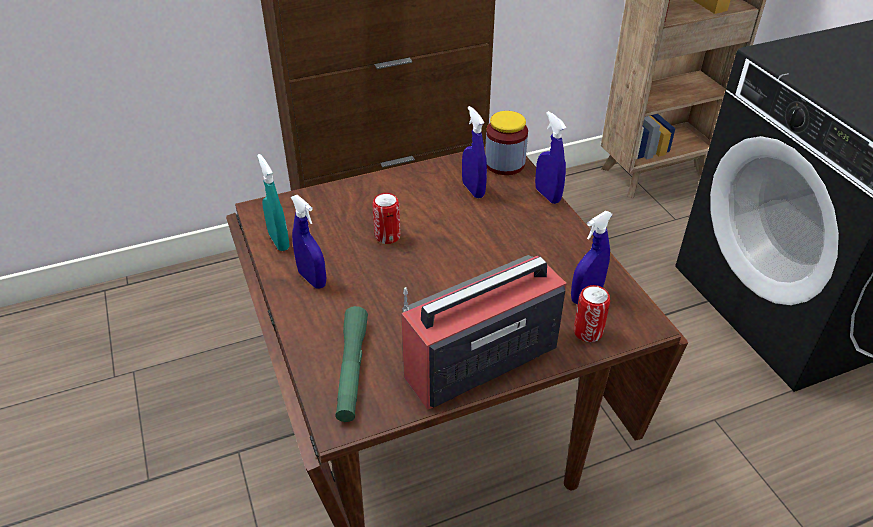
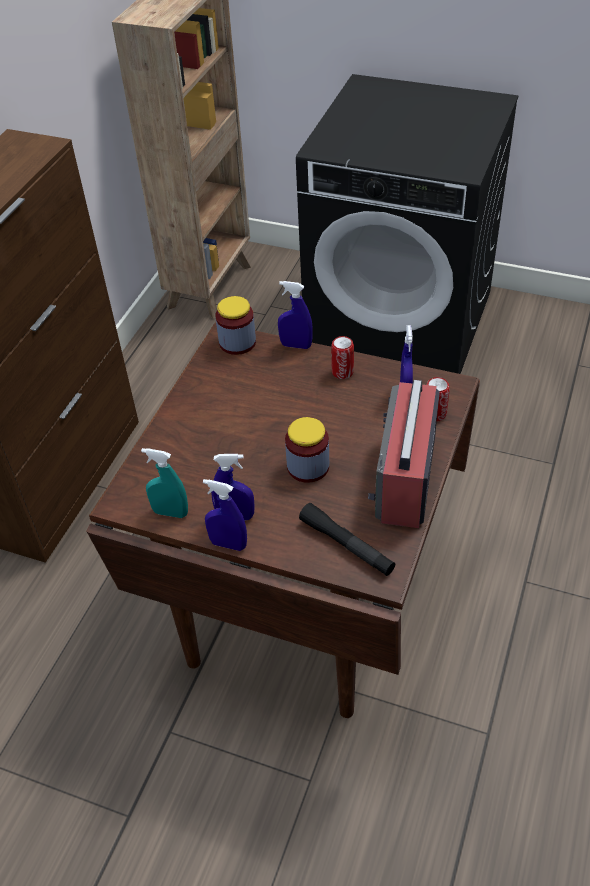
camera: 45 degrees left, 5 degrees up
green flashlight [335,306,368,422] -> black flashlight [299,503,395,576]
can [372,193,401,244] -> can moved to [331,336,354,379]
blue spray bottle [462,106,487,198] -> blue spray bottle moved to [203,479,247,551]
none -> jar [285,417,329,483]

